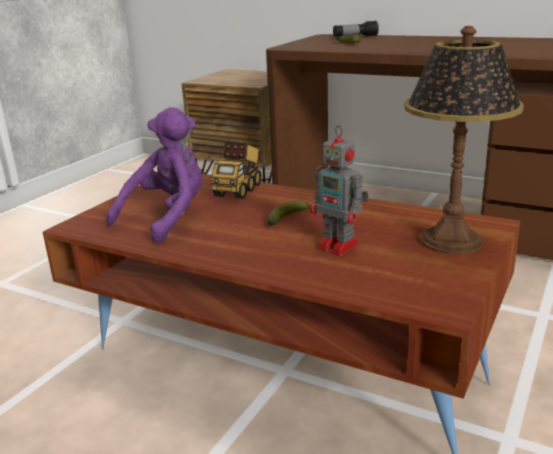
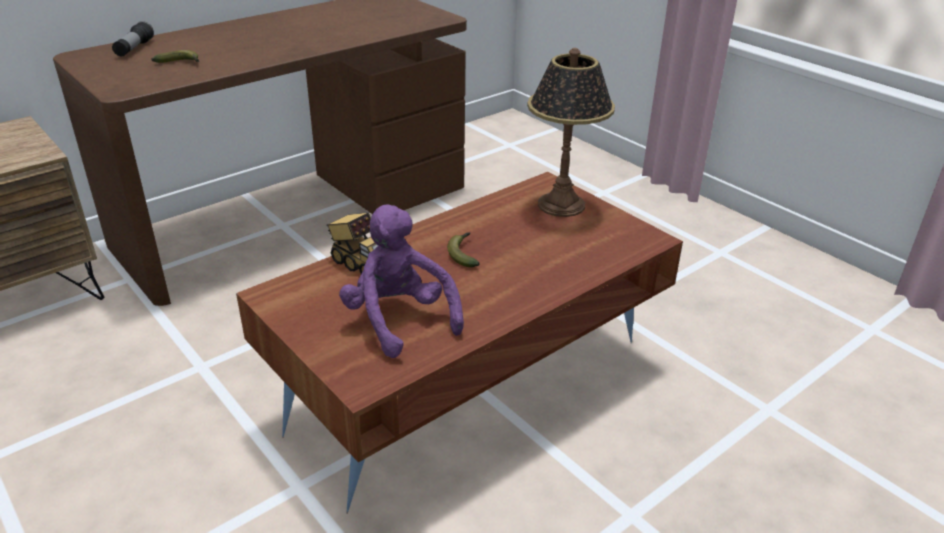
camera: 70 degrees left, 10 degrees up
toy robot [310,125,369,256] -> none

